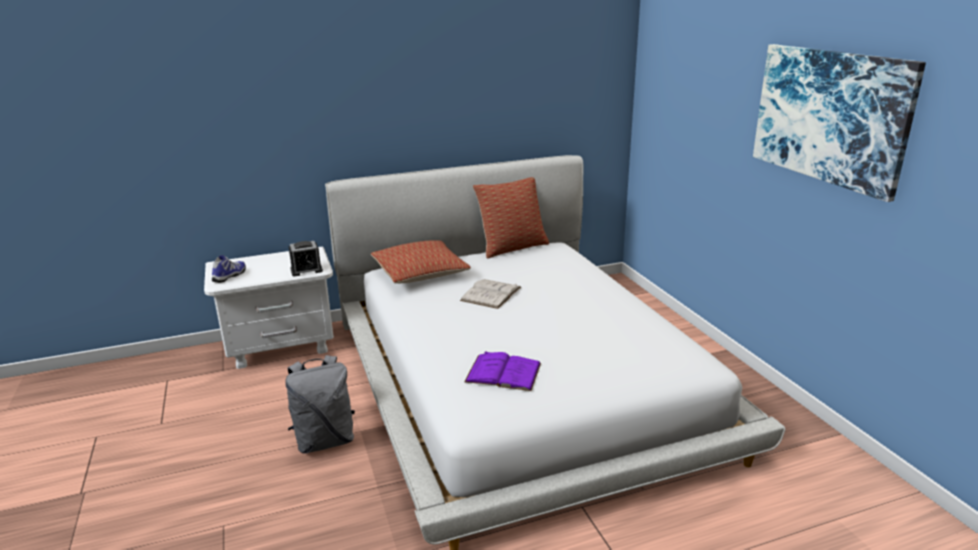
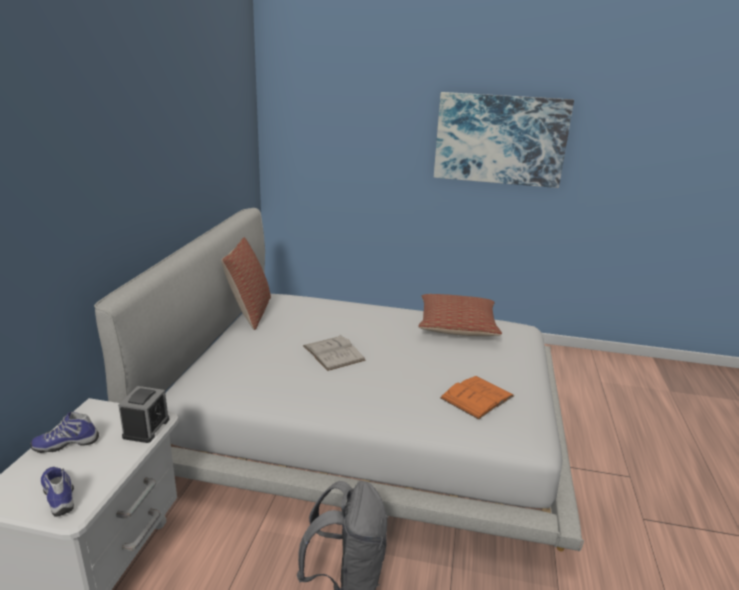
camera: 60 degrees left, 0 degrees up
pillow [371,240,471,283] -> pillow moved to [418,294,502,336]
purple book [464,351,541,391] -> orange book [440,376,514,419]
none -> shoe [30,412,99,453]

